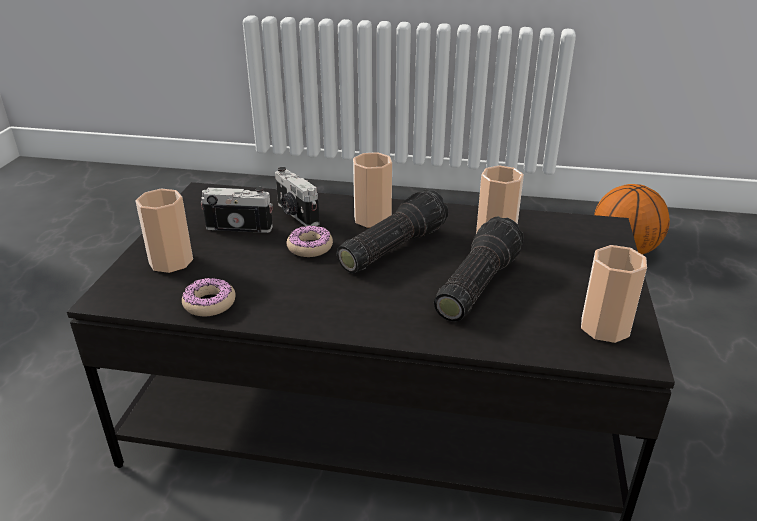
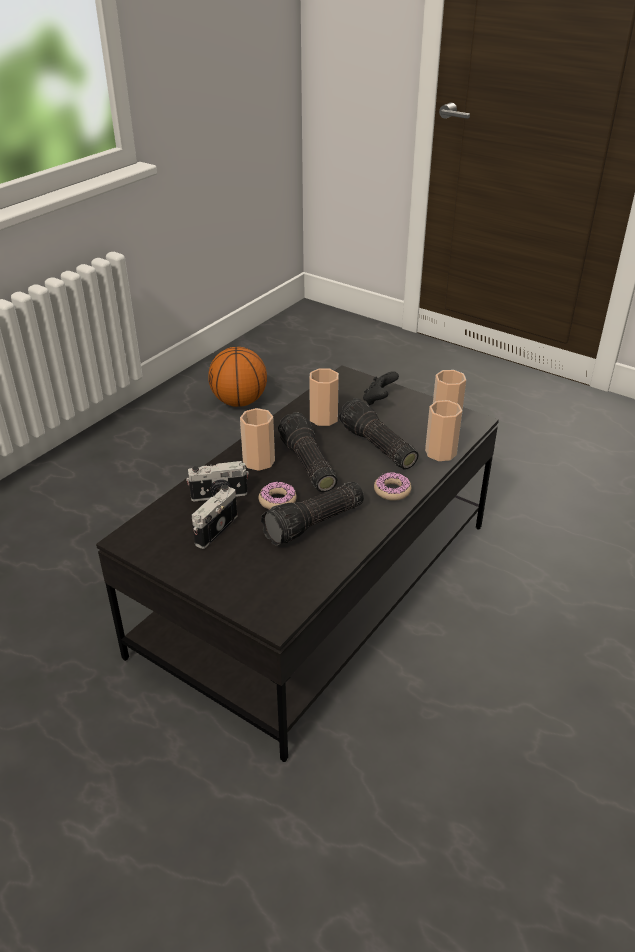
camera: 65 degrees left, 5 degrees up
cup [135,189,193,273] -> cup moved to [425,400,462,461]
donut [182,278,236,316] -> donut moved to [374,472,411,501]
none -> flashlight [261,482,364,546]
none -> black game controller [363,371,399,405]

